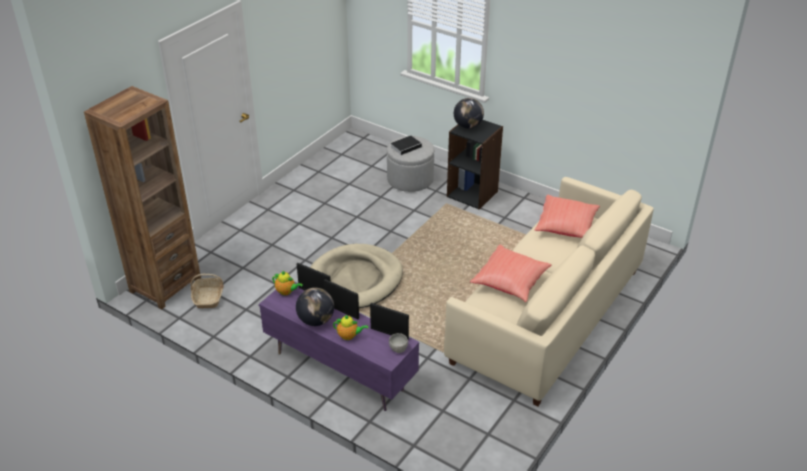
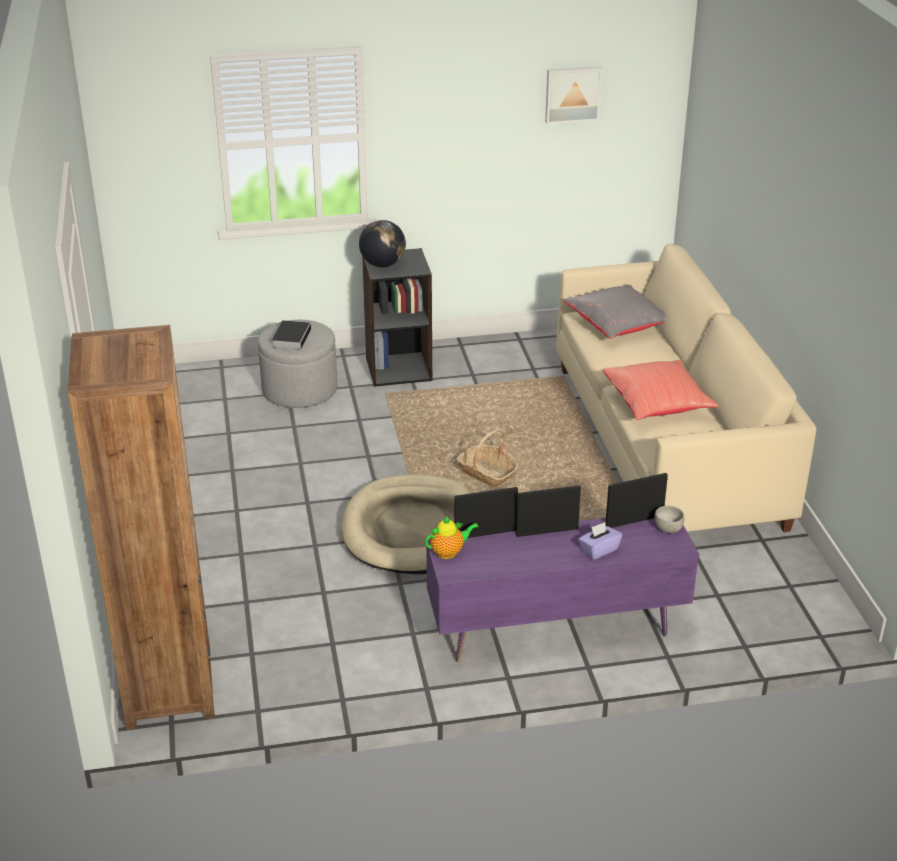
camera: 45 degrees left, 5 degrees down
basket [191,274,224,308] -> basket moved to [456,429,518,487]
globe [296,288,334,326] -> none
teapot [333,315,368,340] -> purple tissue box [578,522,622,560]
red pillow [535,195,600,238] -> grey pillow [564,285,665,339]
none -> picture [545,66,602,124]

